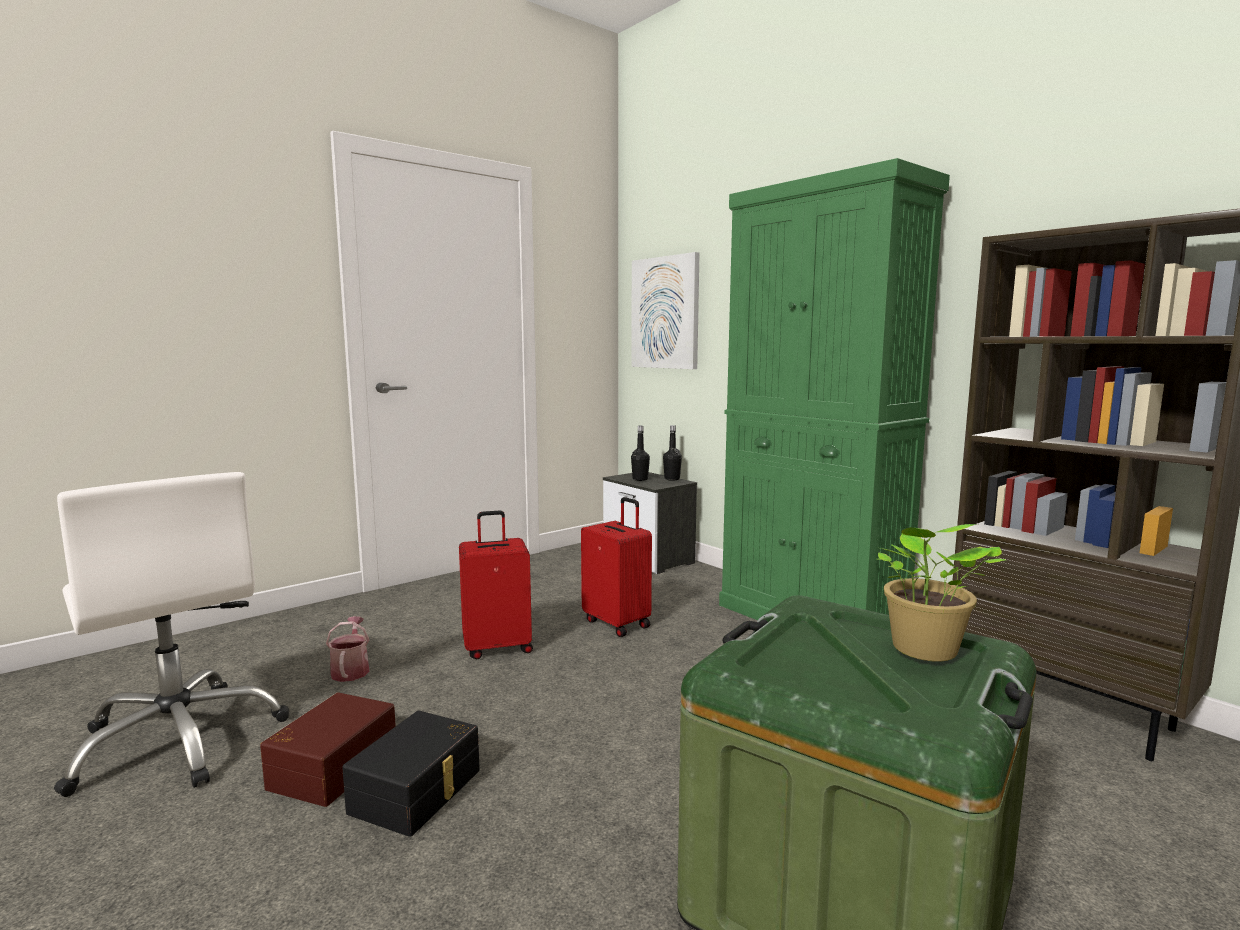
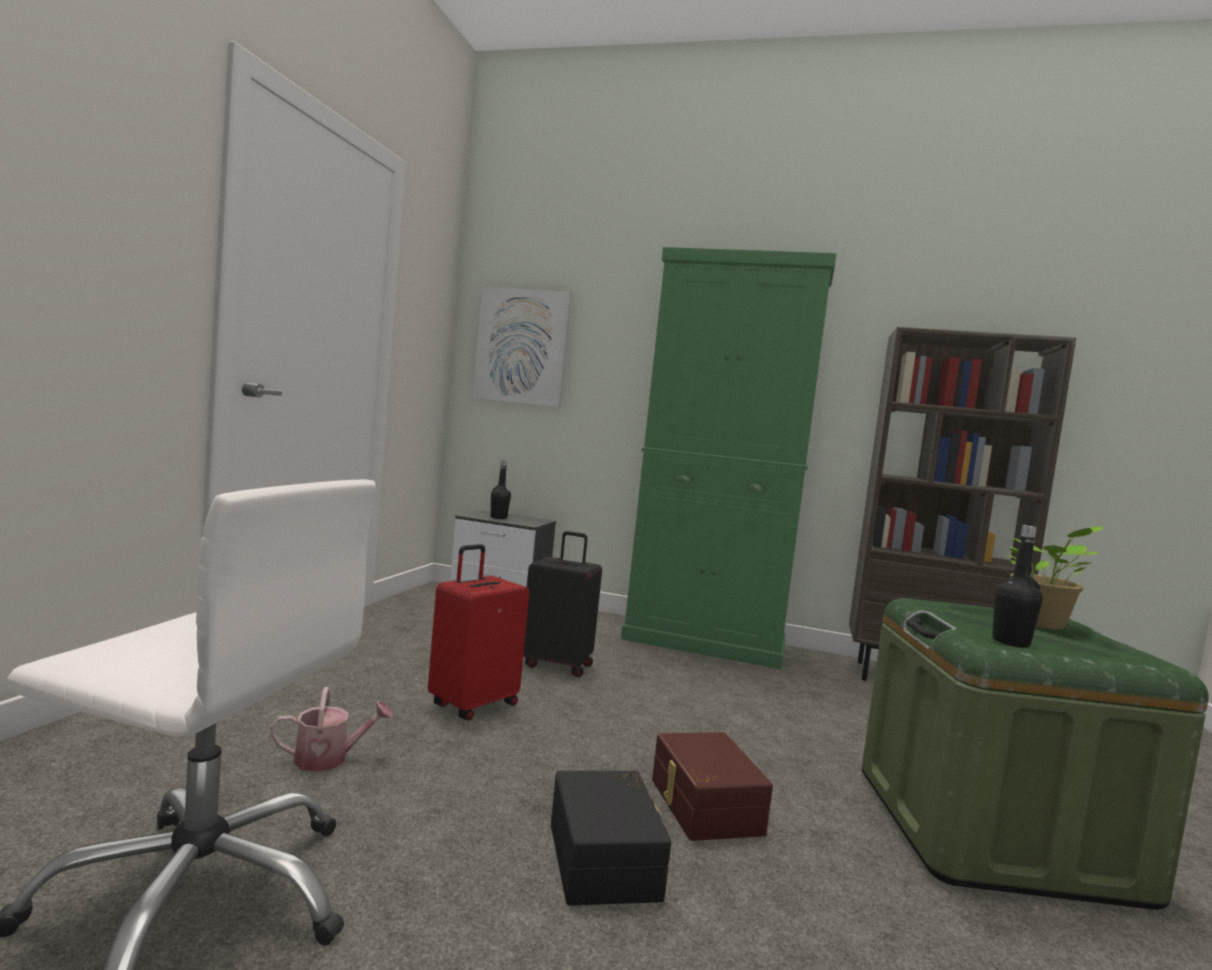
camera: 35 degrees left, 5 degrees down
brown storage box [260,692,396,807] -> brown storage box moved to [652,732,773,841]
watering can [326,616,369,682] -> watering can turned 120 degrees clockwise [270,687,393,772]
red suitcase [581,497,652,637] -> black suitcase [523,531,602,677]
black bottle [663,425,682,481] -> black bottle moved to [992,525,1043,647]

